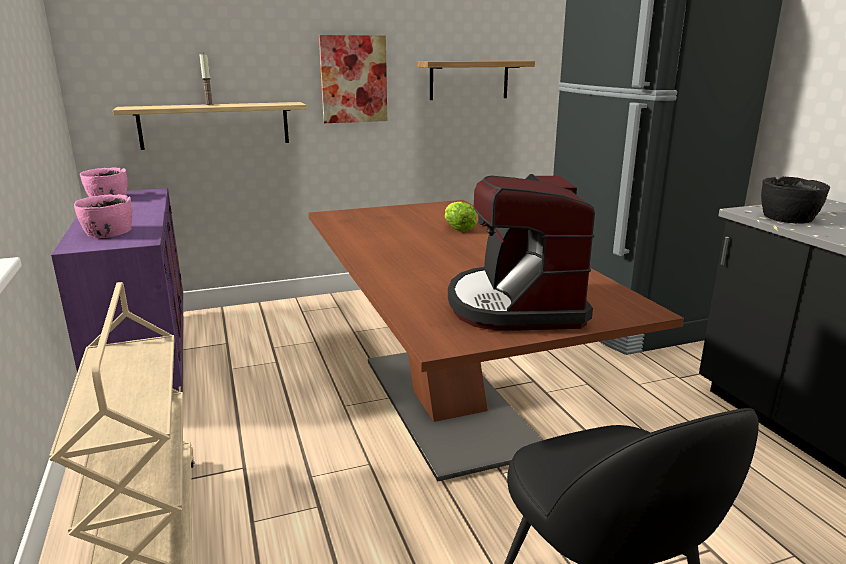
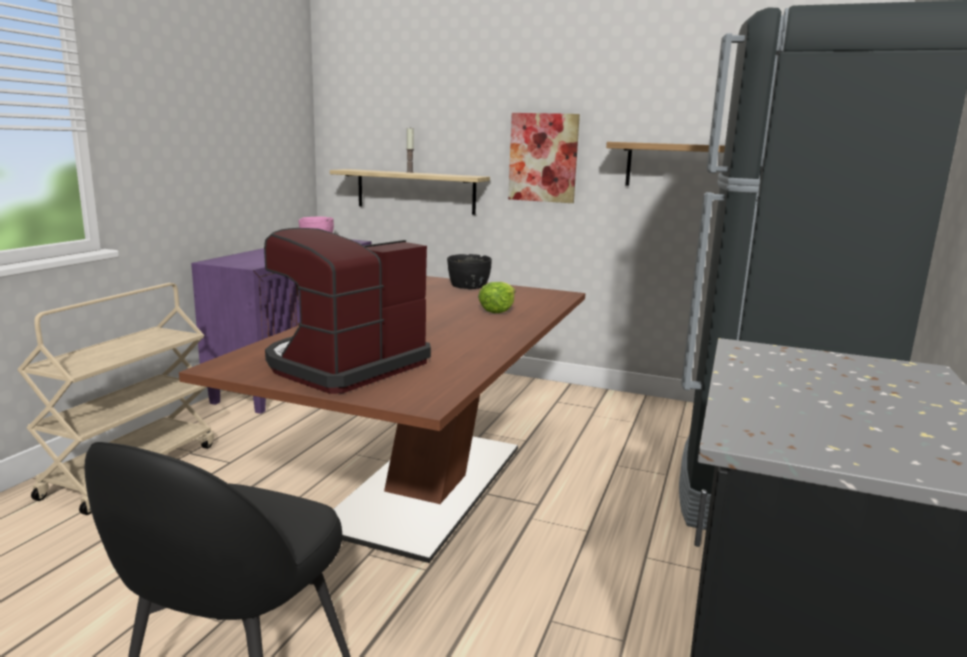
camera: 40 degrees right, 5 degrees down
pink bowl [74,194,133,238] -> none
black bowl [761,177,830,224] -> black bowl moved to [447,254,492,289]

